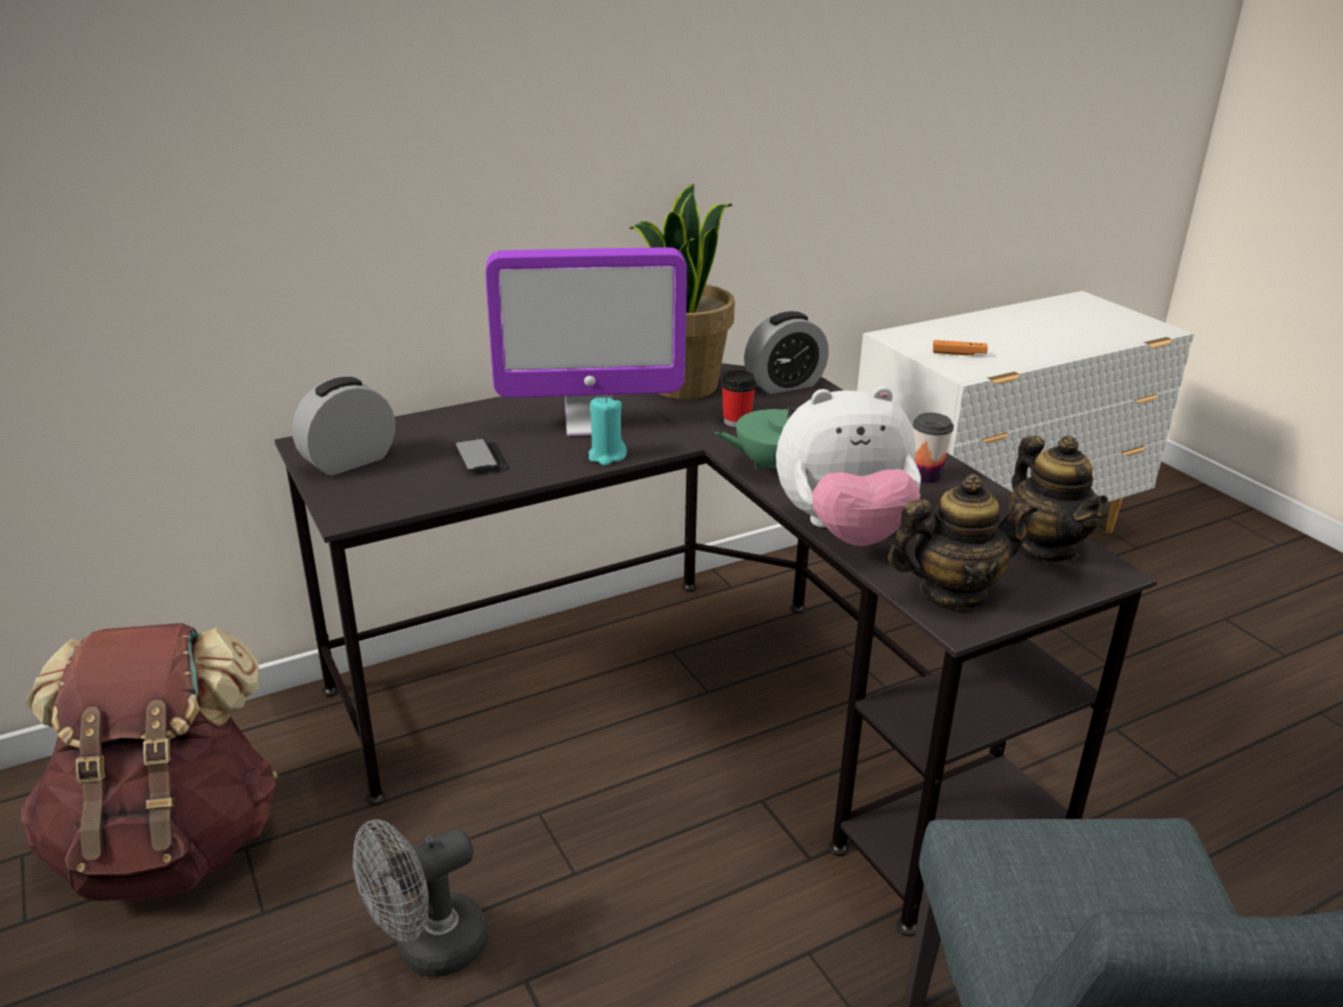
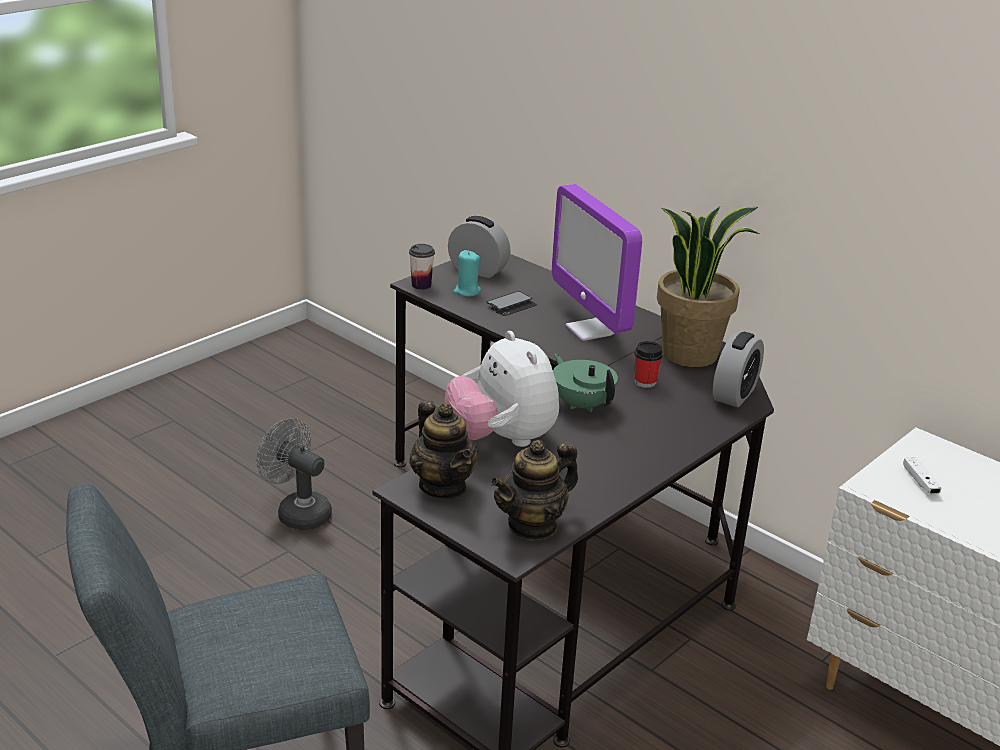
camera: 70 degrees right, 0 degrees up
brown backpack [21,623,278,901] -> none
turquoise candle [589,396,627,466] -> turquoise candle moved to [453,250,481,297]
alarm clock [744,311,829,394] -> alarm clock turned 105 degrees counterclockwise [713,332,764,408]
cup [913,413,954,483] -> cup moved to [409,244,435,290]
orange game controller [933,340,988,356] -> white game controller [903,457,942,494]

